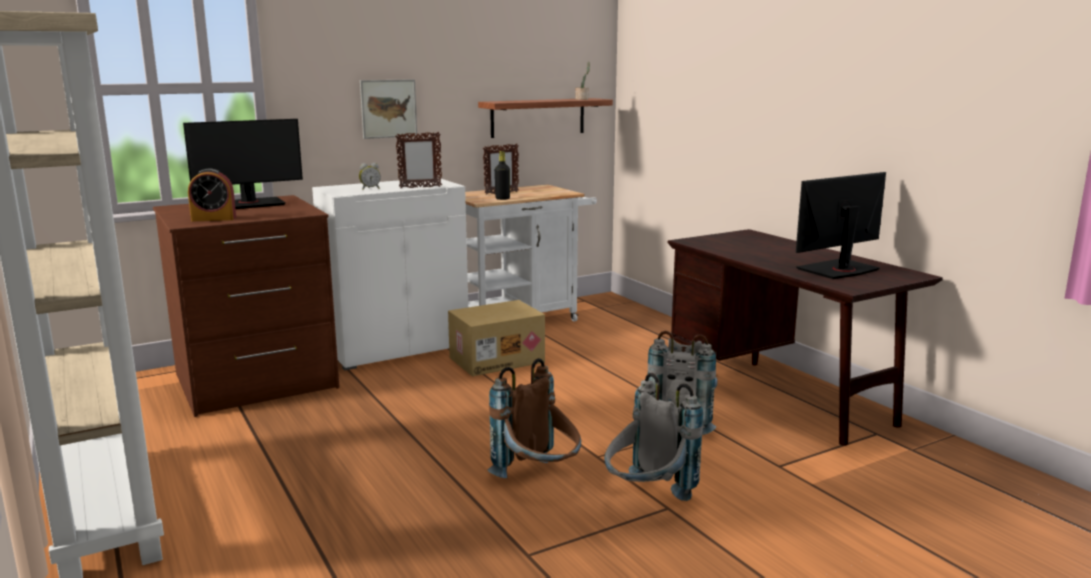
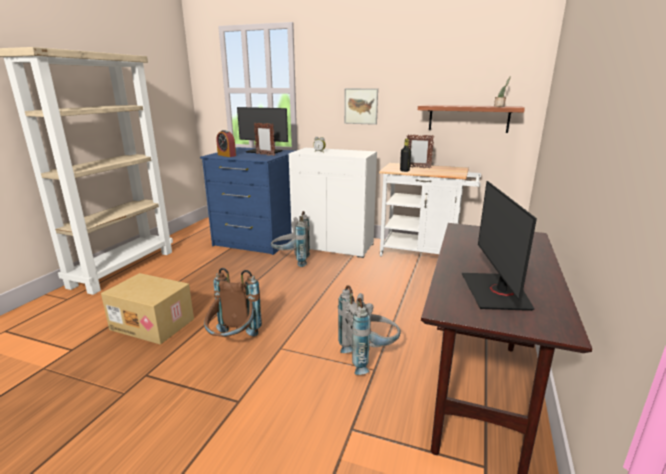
camera: 50 degrees right, 5 degrees up
brown dresser [153,195,340,417] -> blue dresser [200,147,295,255]
picture frame [395,131,442,188] -> picture frame moved to [254,123,275,156]
cardboard box [448,300,545,376] -> cardboard box moved to [101,273,194,345]
grey backpack [604,373,703,501] -> grey backpack moved to [271,211,310,267]
monitor [796,172,886,279] -> monitor turned 105 degrees counterclockwise [462,181,537,311]

